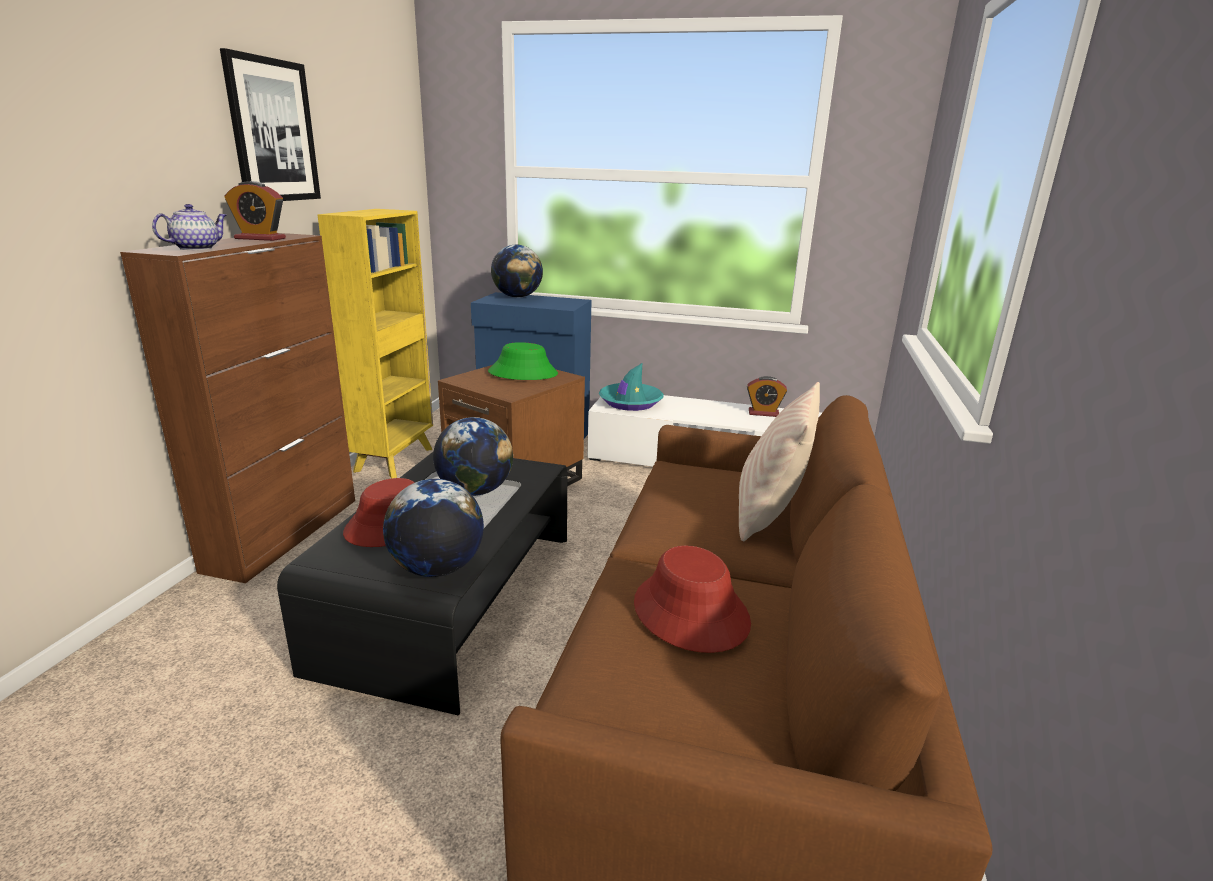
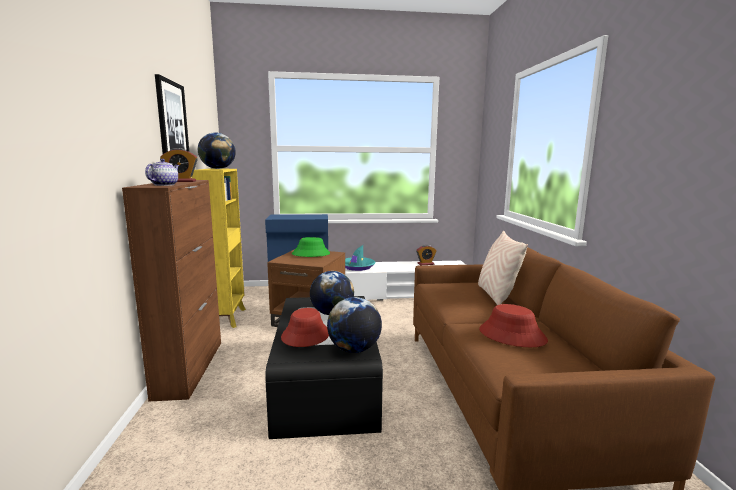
camera: 20 degrees left, 10 degrees down
globe [491,245,543,298] -> globe moved to [198,132,236,169]

